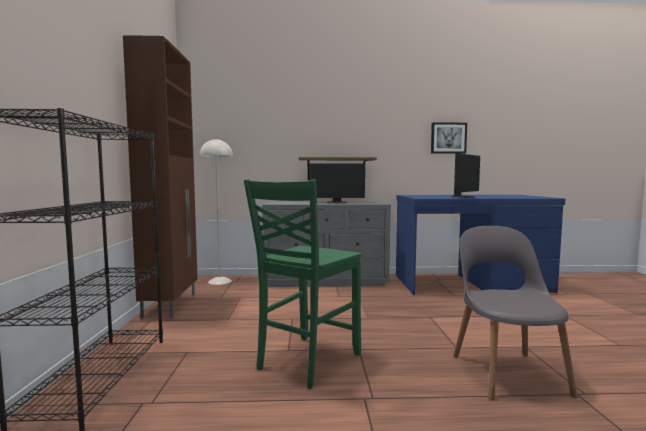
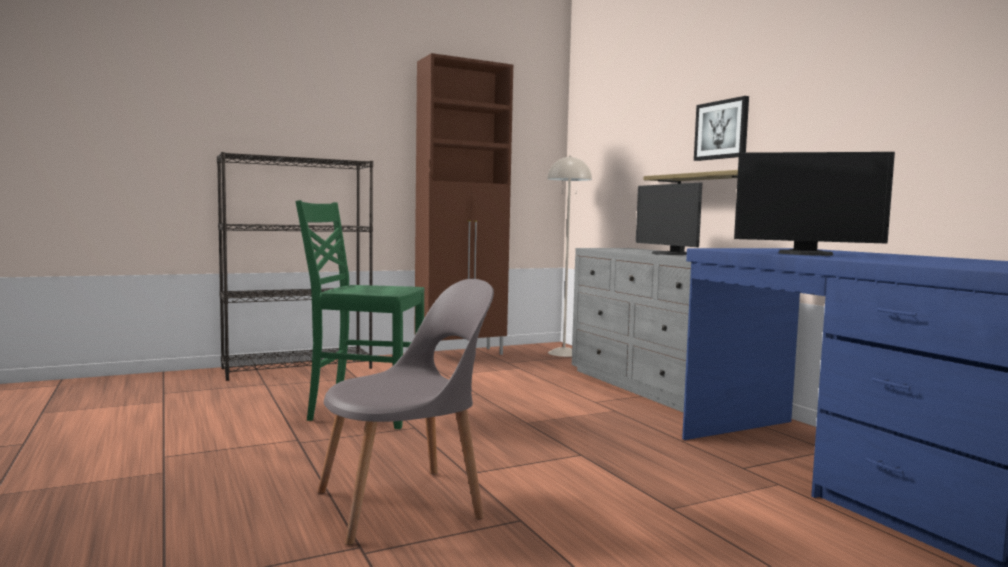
camera: 65 degrees right, 0 degrees up
picture [431,122,467,154] -> picture moved to [694,96,749,161]

